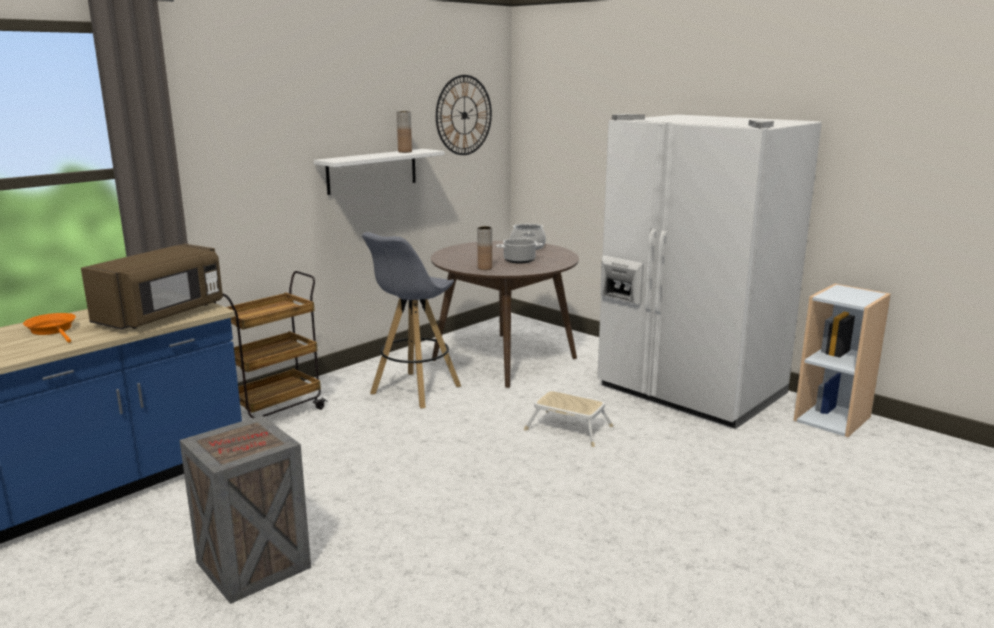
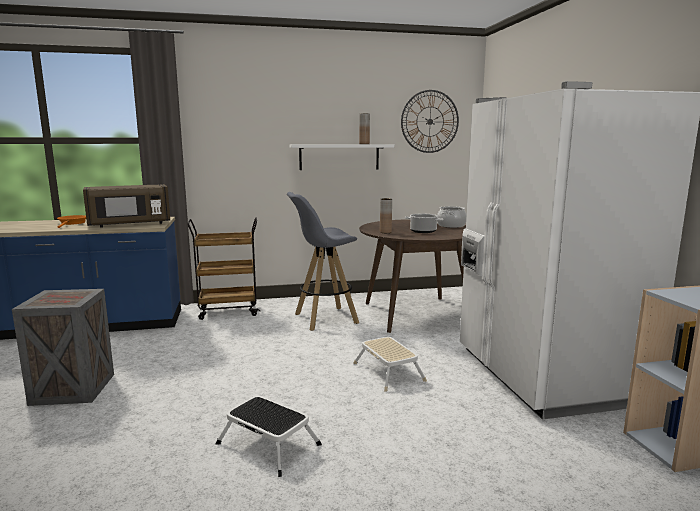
camera: 35 degrees right, 5 degrees down
none -> black step ladder [216,396,322,477]

